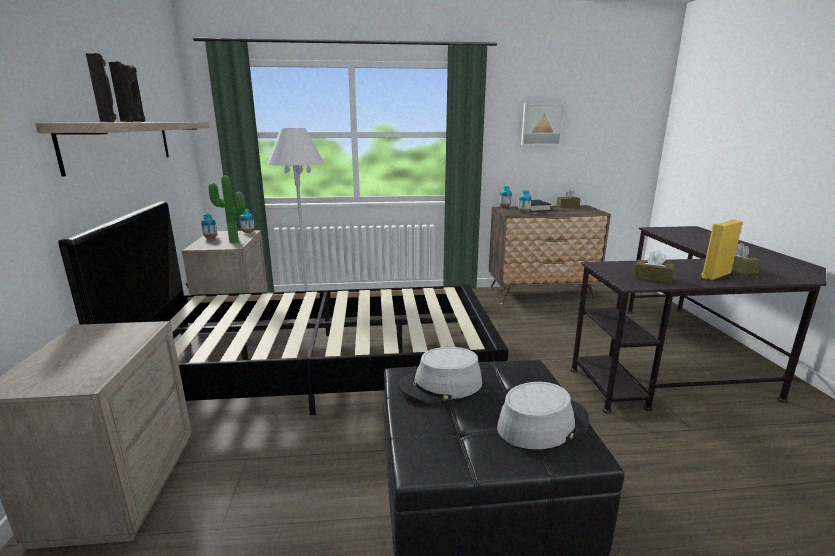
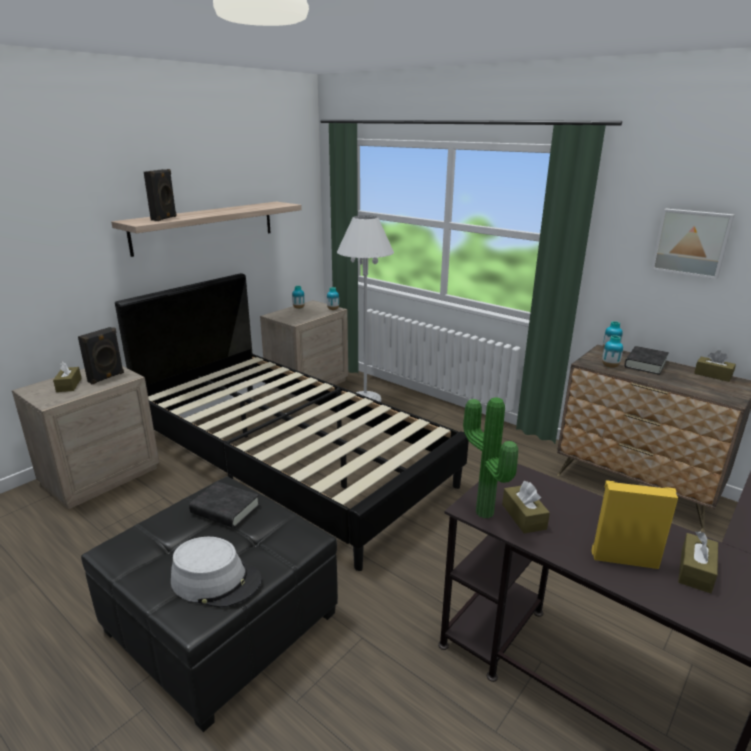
camera: 45 degrees right, 5 degrees up
black speaker [109,62,145,122] -> black speaker moved to [78,327,124,384]
potted plant [209,176,246,243] -> potted plant moved to [463,397,518,518]
grey hat [398,347,482,403] -> black book [189,481,260,528]
none -> brown tissue box [53,361,82,392]

